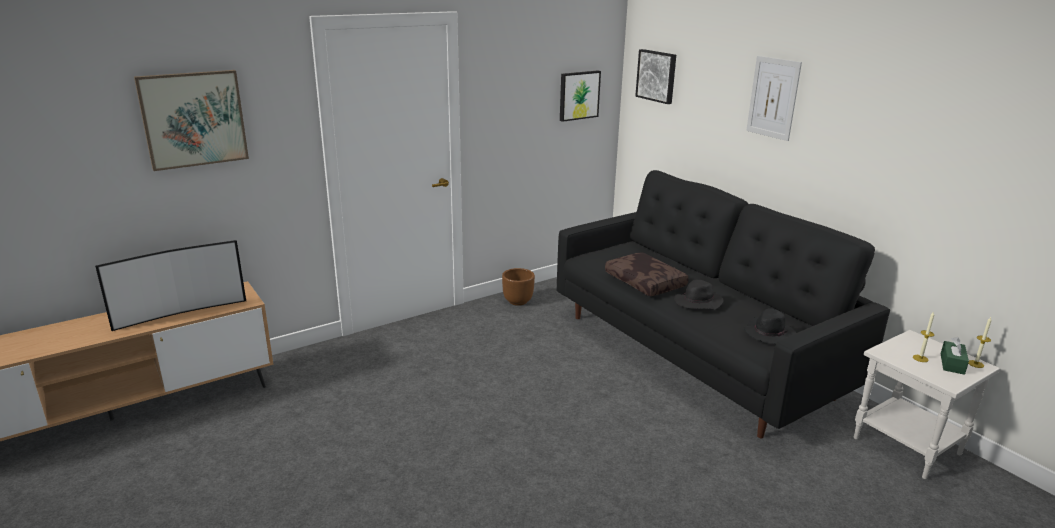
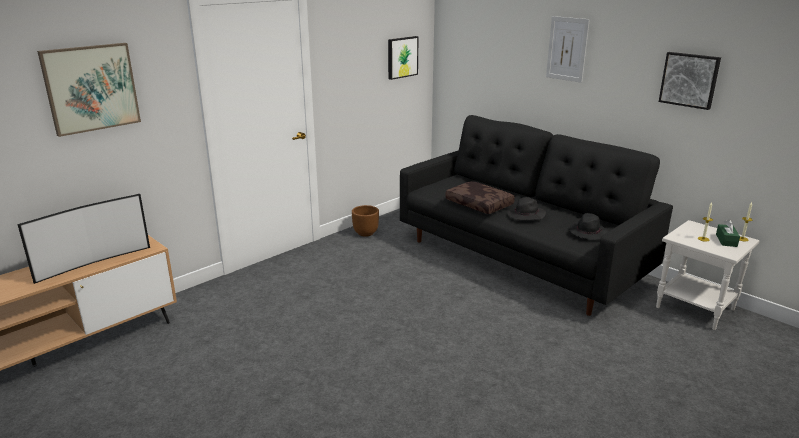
camera: 10 degrees left, 0 degrees up
picture [635,49,676,104] -> picture moved to [659,52,721,110]

